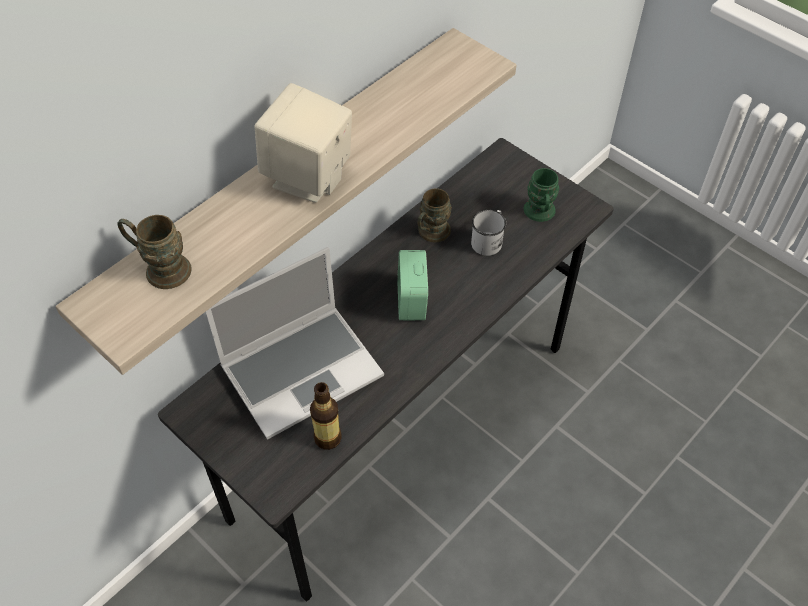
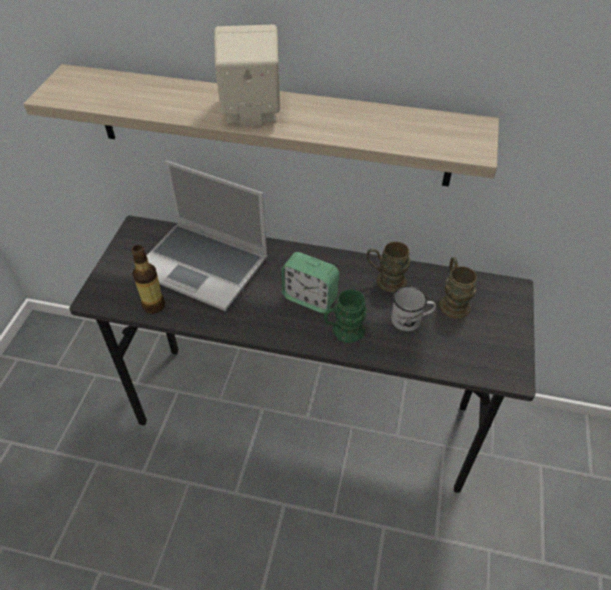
camera: 60 degrees right, 5 degrees down
brown mug [117,215,192,289] -> brown mug moved to [439,257,477,319]
alarm clock [397,250,428,321] -> alarm clock turned 120 degrees counterclockwise [281,252,339,313]
green mug [524,168,559,222] -> green mug moved to [324,289,367,343]

